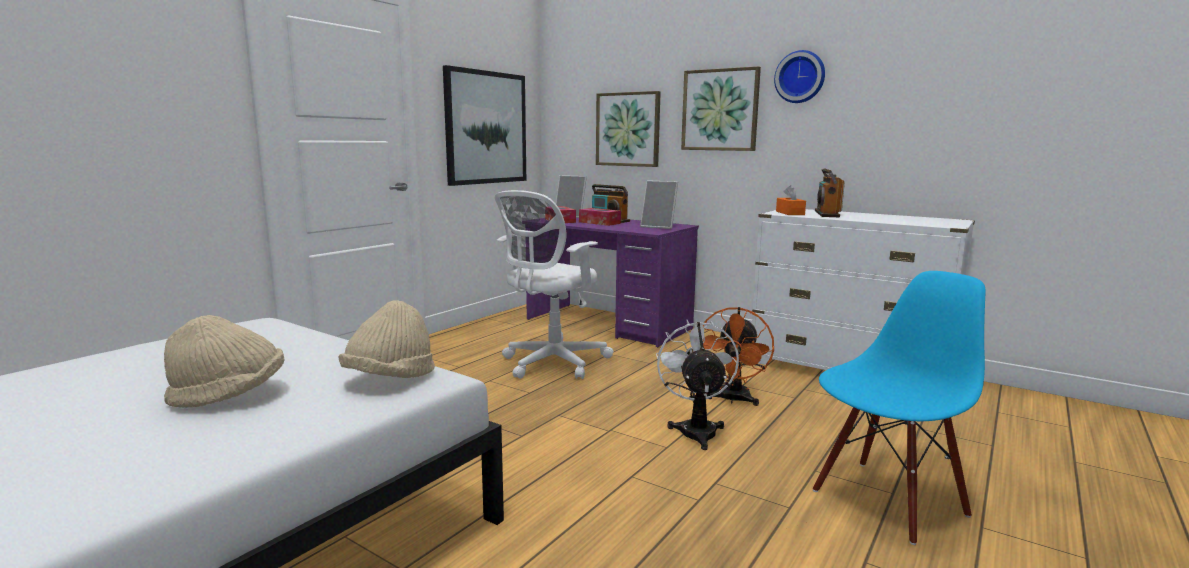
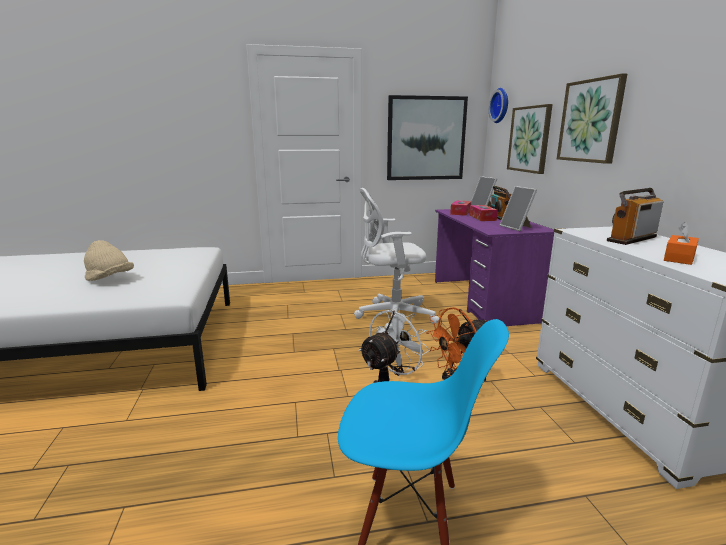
camera: 45 degrees right, 5 degrees up
beige hat [339,300,435,378] -> none
wall clock [774,50,825,103] -> wall clock moved to [489,88,508,123]
orange tissue box [776,185,806,215] -> orange tissue box moved to [664,222,699,265]

